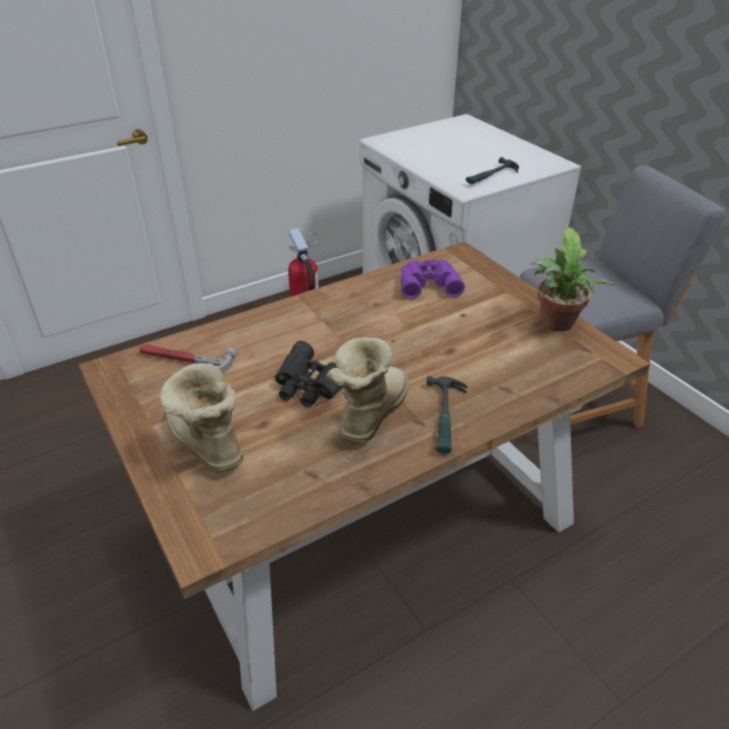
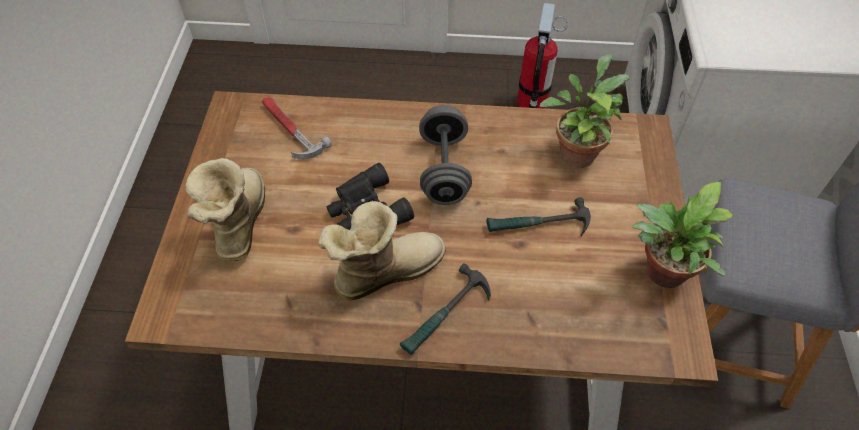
camera: 35 degrees right, 15 degrees up
purple binoculars [401,260,465,299] -> potted plant [539,54,630,168]
hammer [466,157,519,184] -> hammer moved to [486,197,591,236]
none -> grey dumbbell [419,105,472,205]

